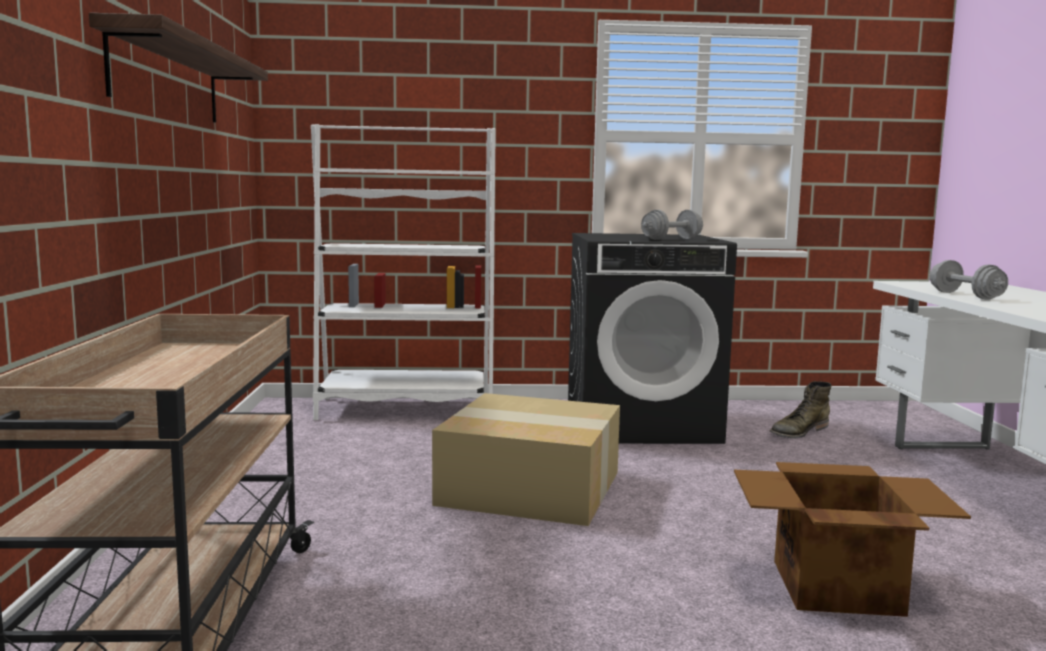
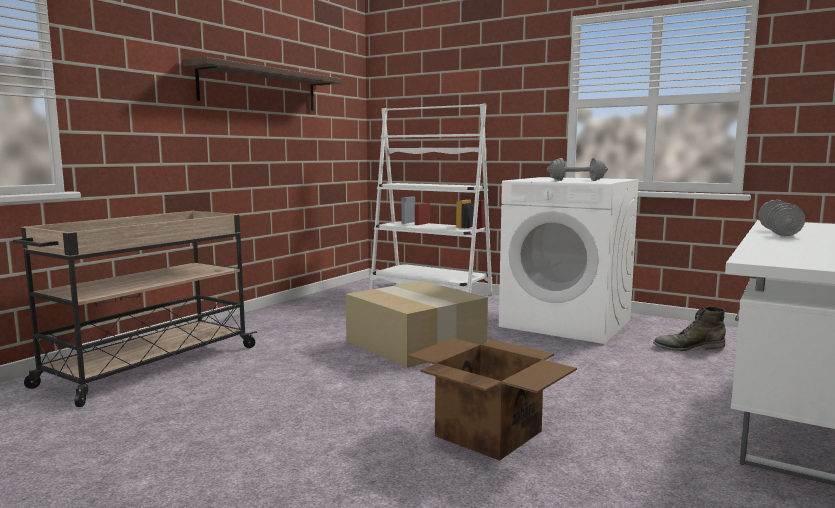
camera: 35 degrees right, 0 degrees up
black washing machine [568,233,737,444] -> white washing machine [499,177,639,344]

